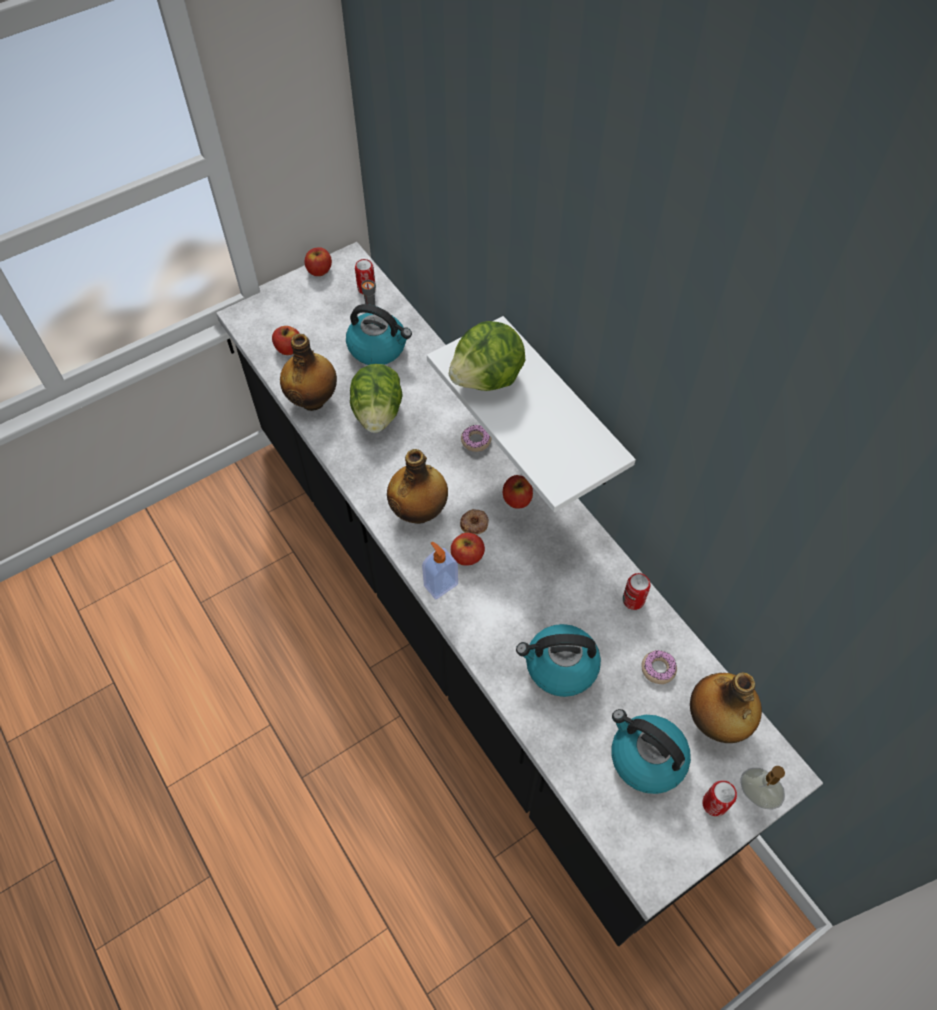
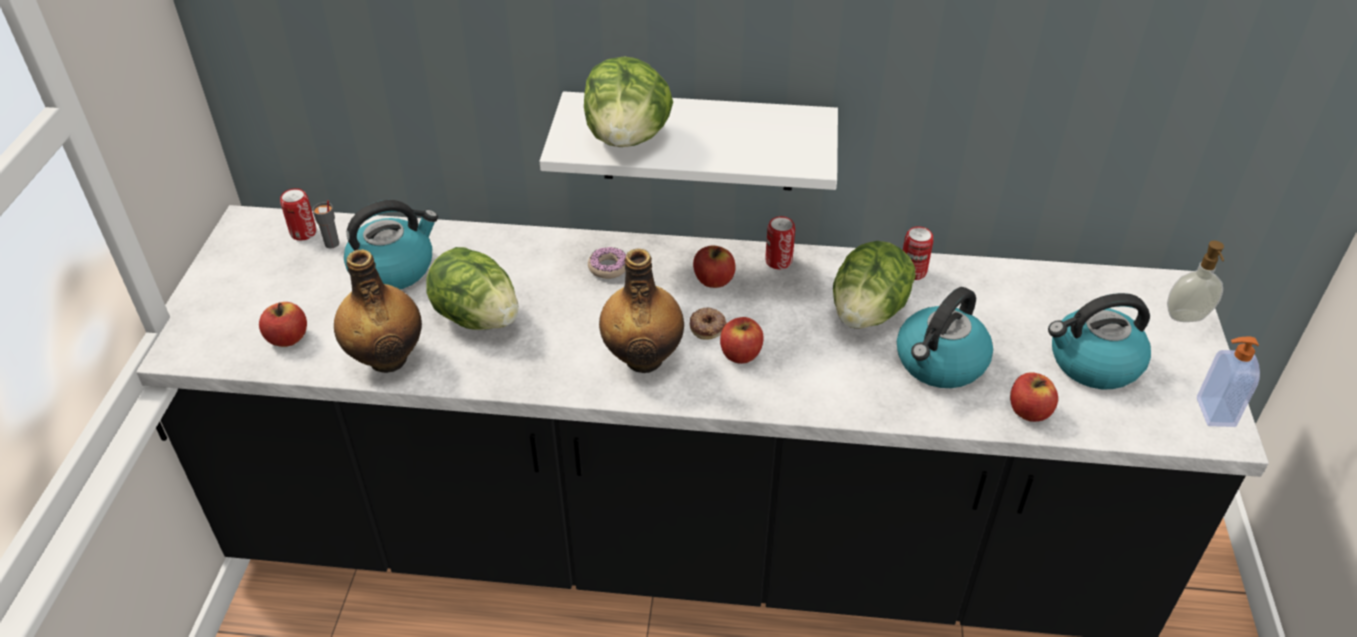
camera: 50 degrees left, 15 degrees down
apple [305,247,332,276] -> apple moved to [1010,372,1058,422]
soap dispenser [422,541,458,599] -> soap dispenser moved to [1197,336,1260,427]
donut [641,650,677,684] -> none
bottle [690,672,762,743] -> none
can [702,780,737,816] -> can moved to [765,216,795,269]
none -> lettuce [833,241,916,329]

